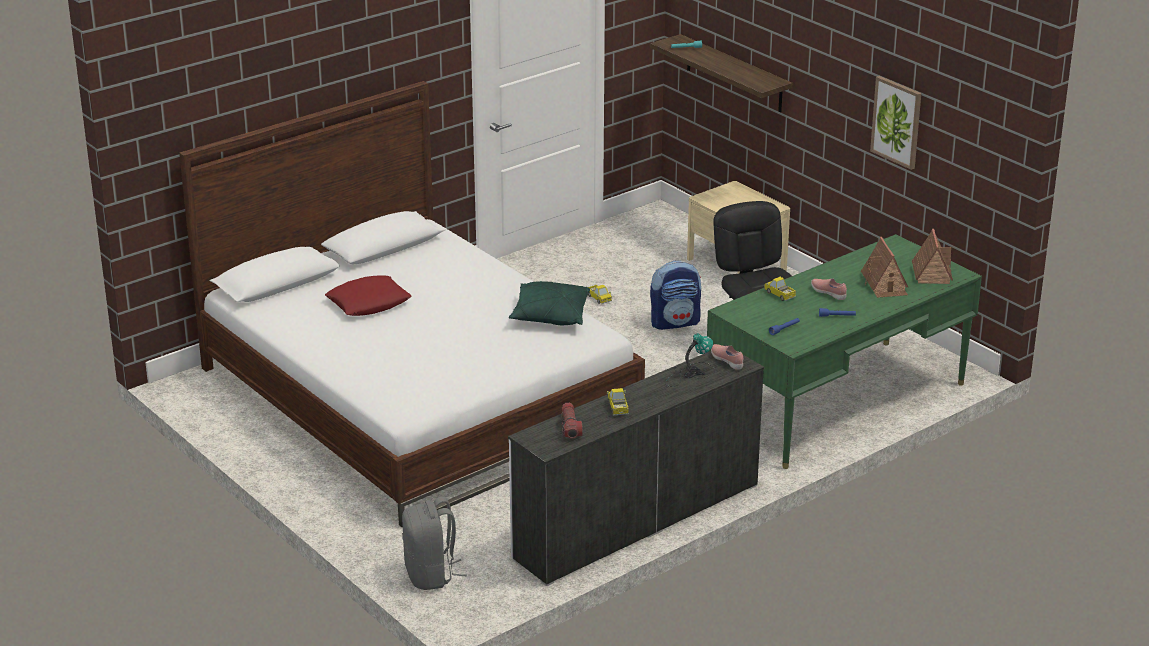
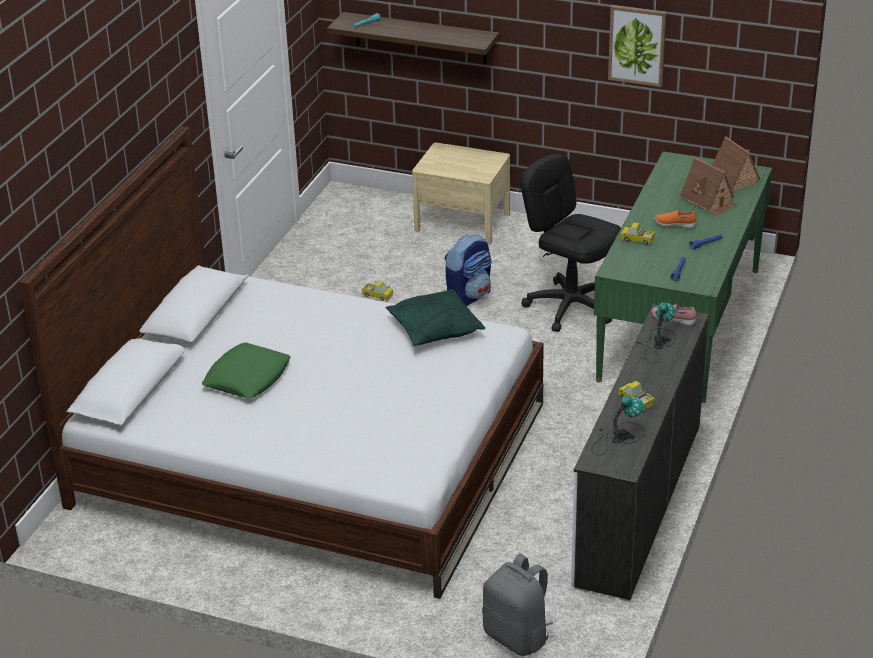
camera: 30 degrees left, 5 degrees up
red pillow [325,275,412,316] -> green pillow [202,343,291,398]
flashlight [562,403,583,439] -> table lamp [592,396,645,455]
pink shoe [811,279,847,300] -> orange shoe [655,210,697,228]

